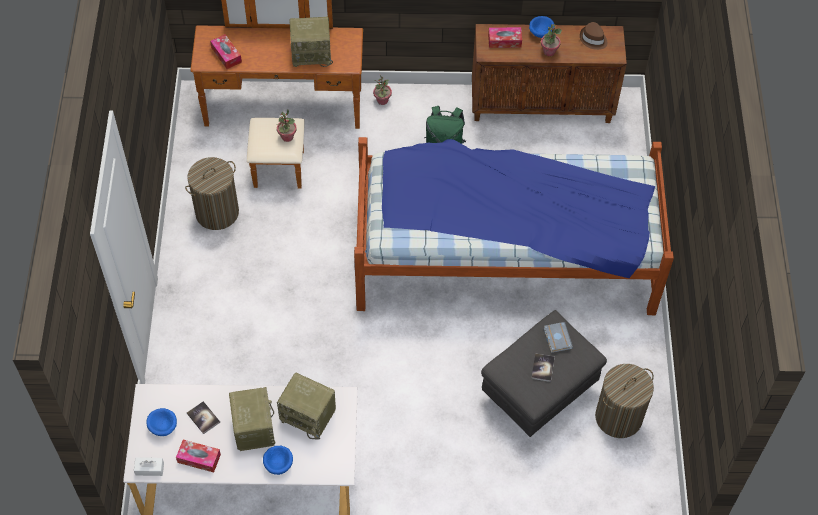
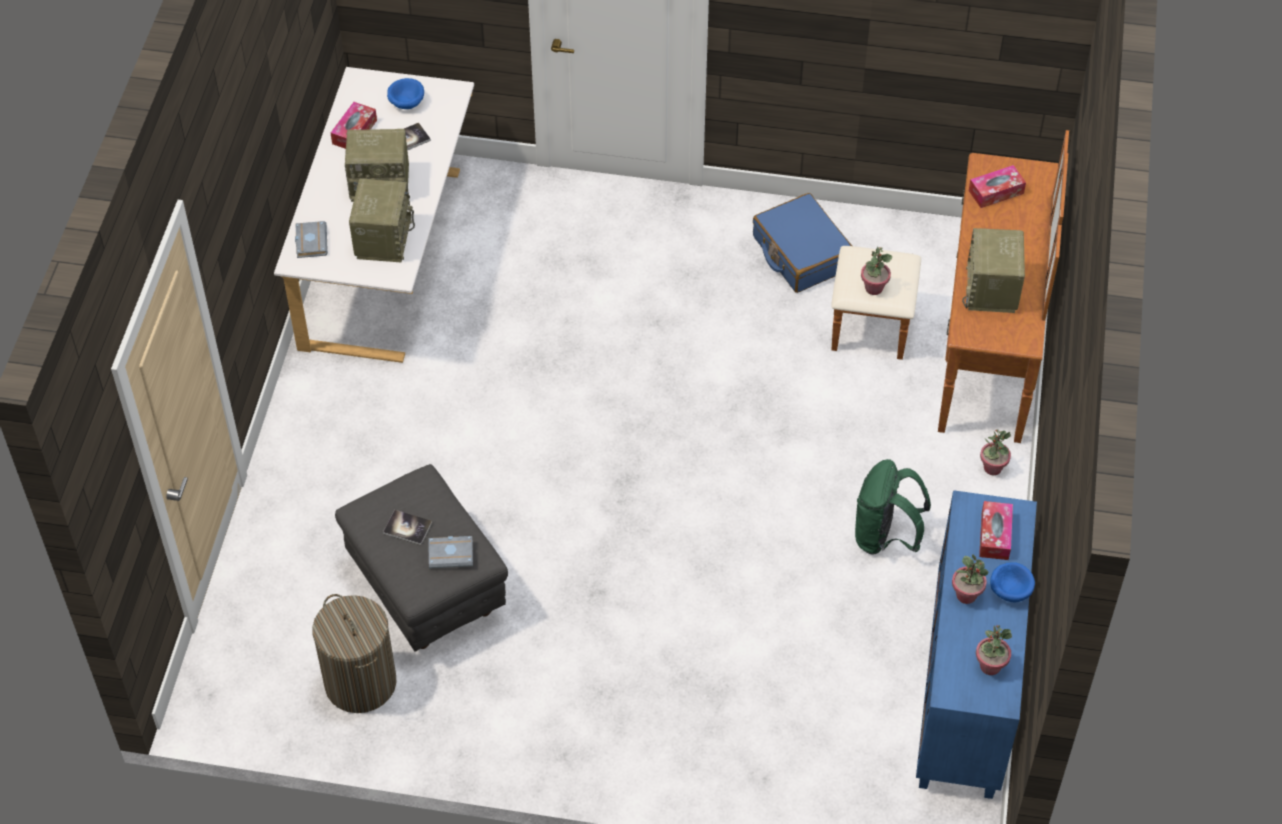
camera: 100 degrees right, 5 degrees down
white tissue box [134,457,164,476] -> none
laundry basket [185,157,239,230] -> blue suitcase [753,193,852,293]
blue bowl [263,446,293,475] -> none
radio [277,373,336,439] -> radio turned 150 degrees clockwise [349,179,415,263]
bed [354,137,674,315] -> none
brown cabinet [472,24,627,123] -> blue cabinet [916,490,1037,799]
brown hat [580,22,607,50] -> potted plant [976,625,1012,675]
none -> grey book [295,221,328,258]

